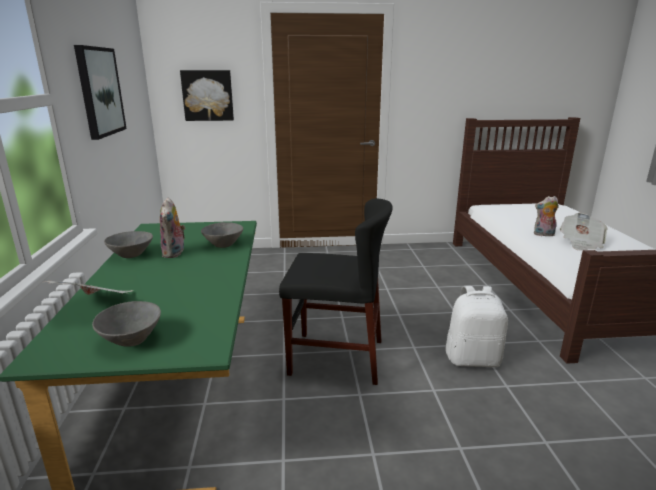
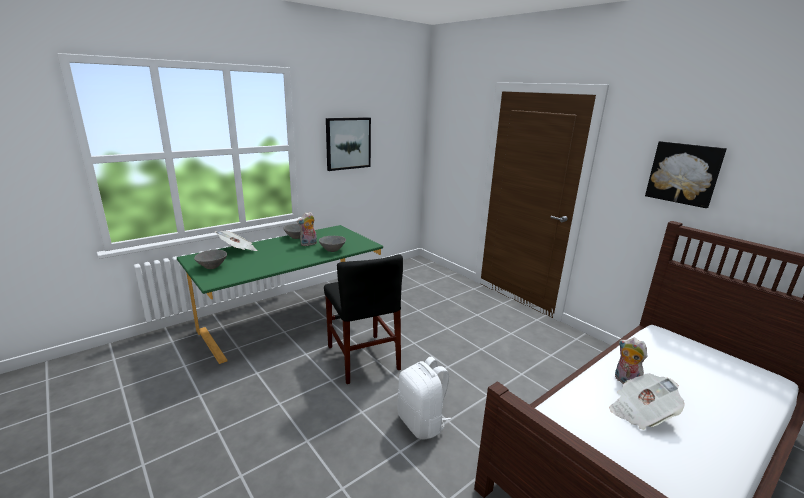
camera: 55 degrees right, 0 degrees up
picture [180,70,234,121] -> picture moved to [645,141,727,208]

